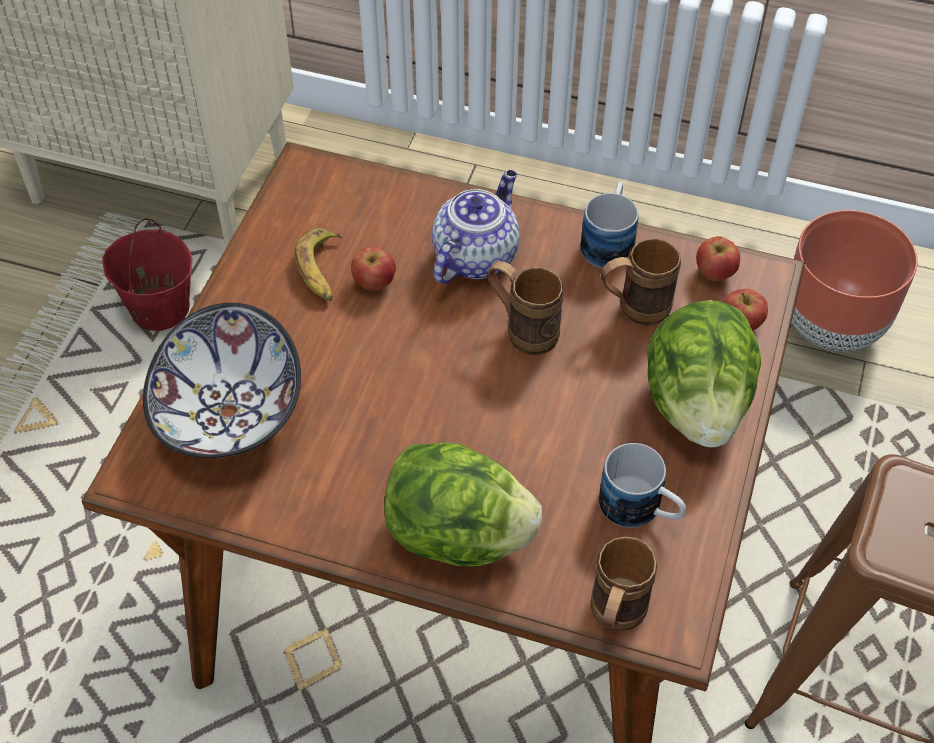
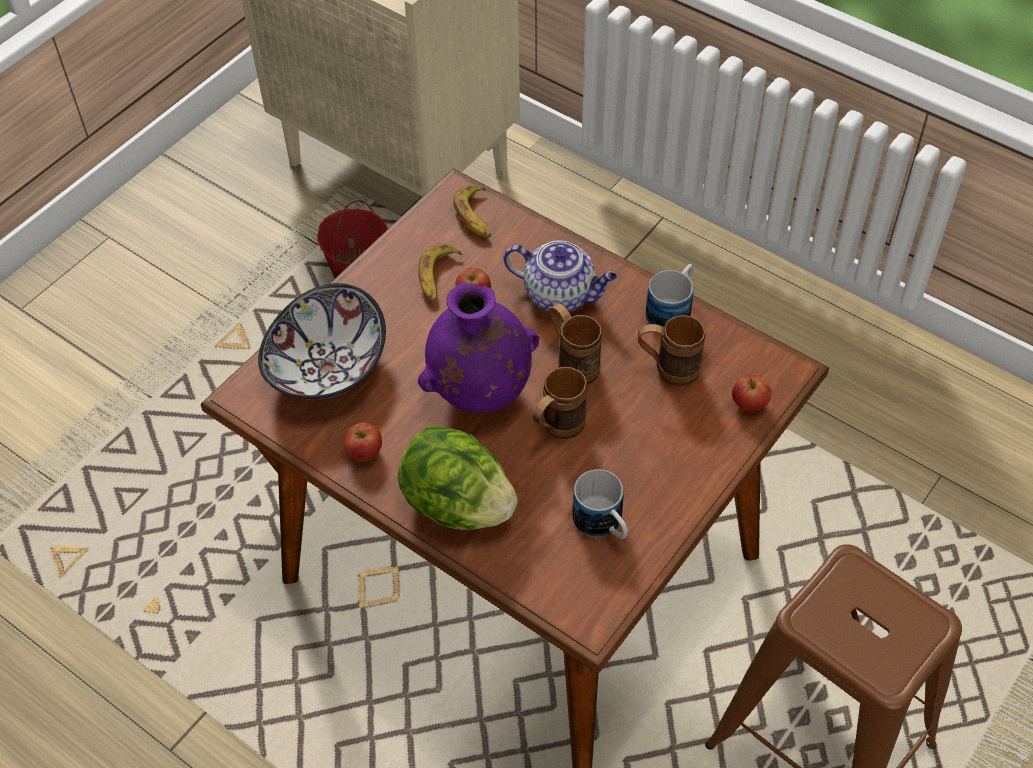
camera: 20 degrees right, 0 degrees up
teapot [432,170,520,284] -> teapot turned 60 degrees clockwise [503,241,617,312]
brown mug [591,536,658,631] -> brown mug moved to [533,367,588,439]
lettuce [647,300,761,447] -> none
apple [696,236,740,281] -> apple moved to [344,423,382,462]
brown planter [792,210,918,351] -> none
none -> purple vase [418,282,539,413]
none -> banana [453,185,491,238]

